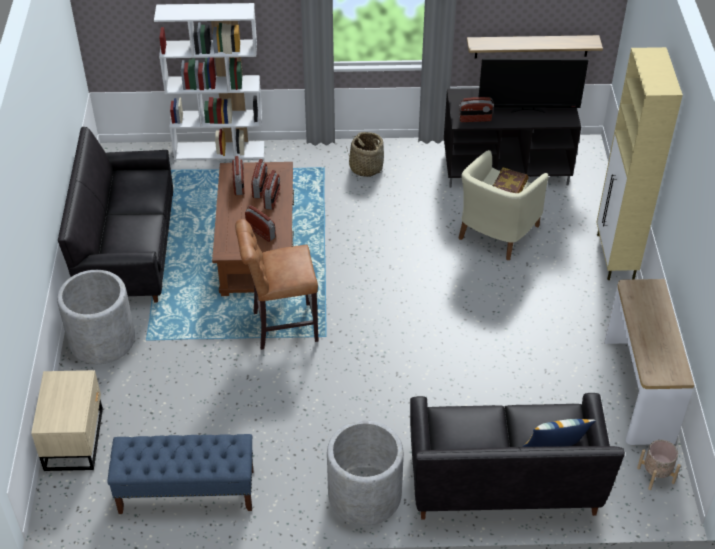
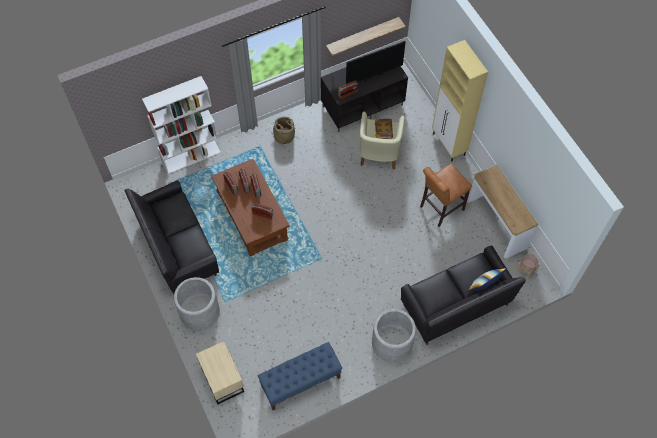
camera: 25 degrees left, 15 degrees up
brown stool [235,219,318,350] -> brown stool moved to [420,164,472,227]

